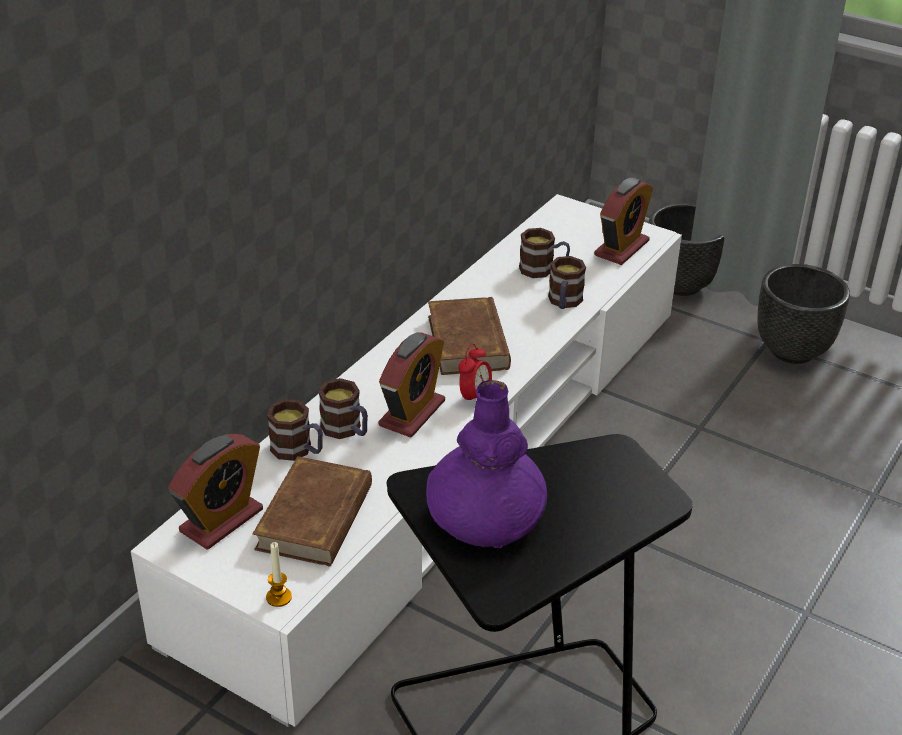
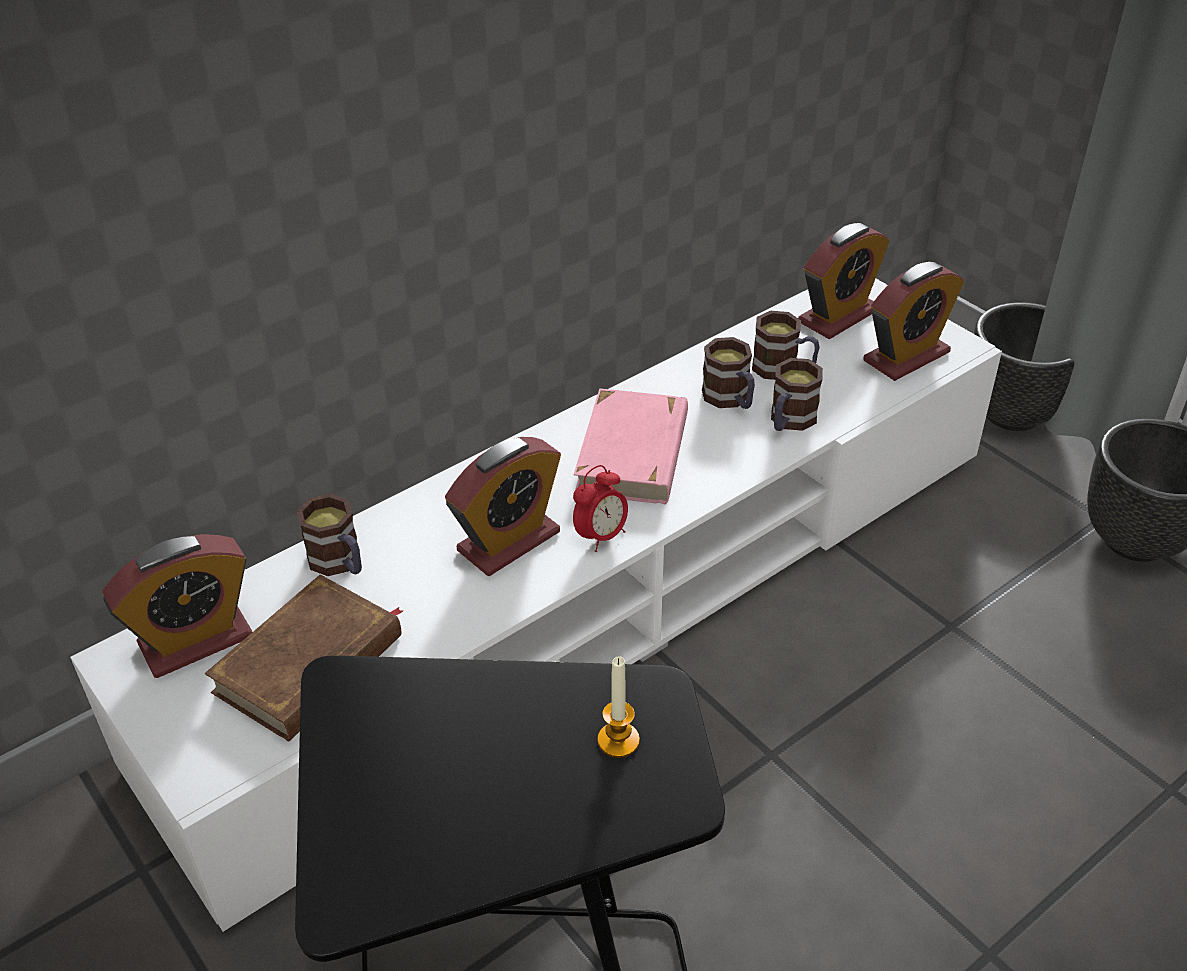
camera: 20 degrees right, 5 degrees up
candle [266,542,292,607] -> candle moved to [597,656,640,758]
mug [318,378,368,439] -> mug moved to [702,337,755,409]
purple vase [426,380,547,548] -> none
brown book [428,297,511,375] -> pink book [574,389,688,505]
none -> alarm clock [798,223,890,339]

